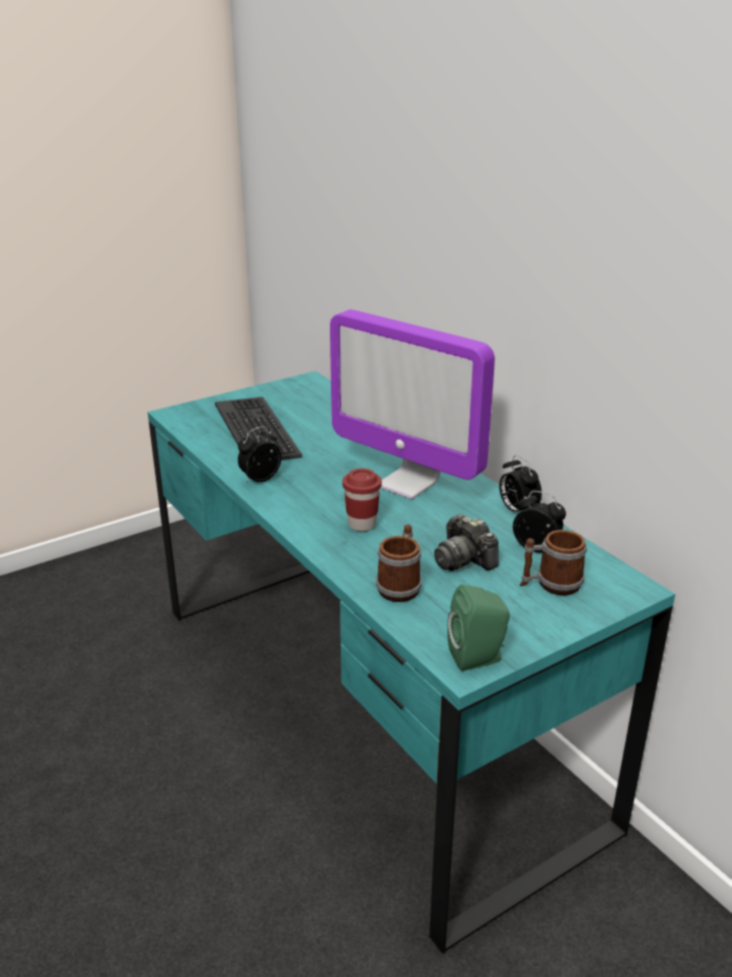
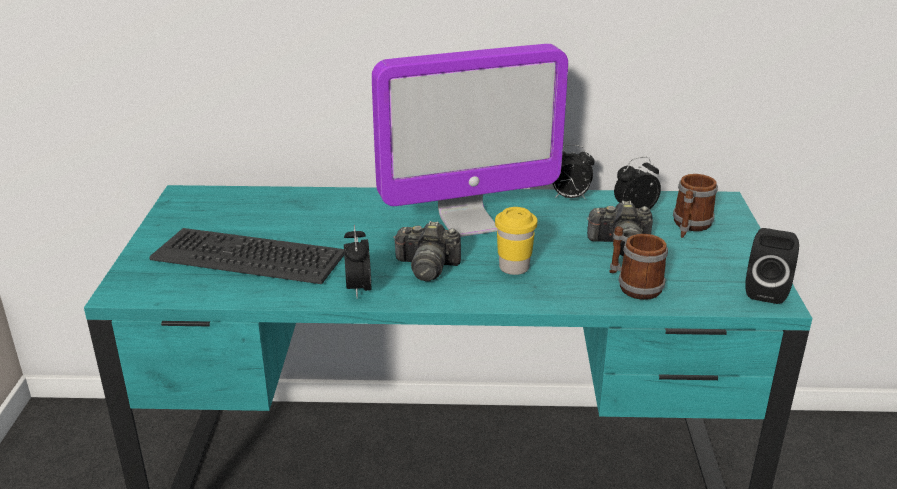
camera: 55 degrees left, 0 degrees up
red cup [342,468,382,532] -> yellow cup [495,207,537,275]
green speaker [447,585,510,671] -> black speaker [745,228,799,304]
none -> camera [393,221,461,281]

